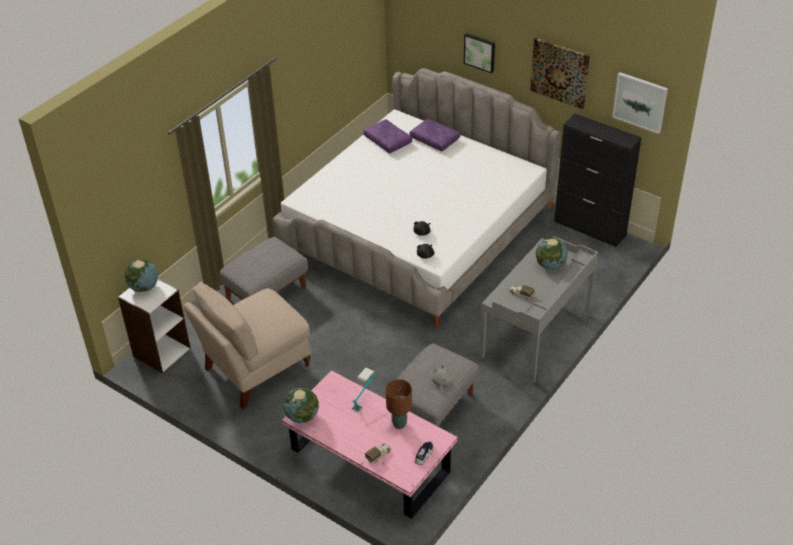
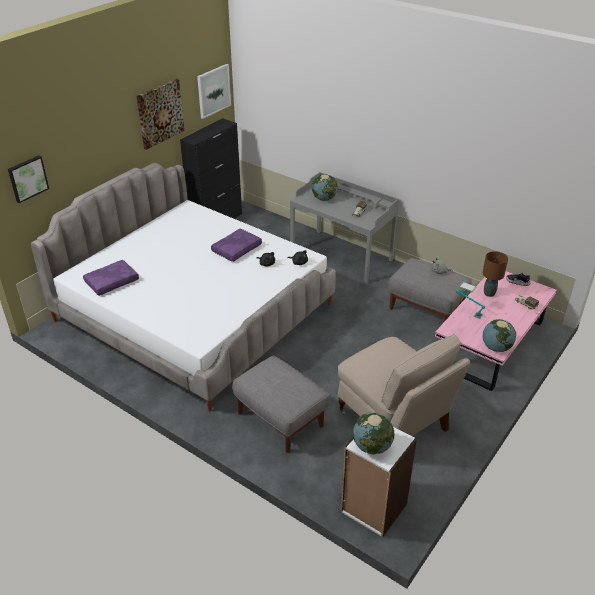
camera: 90 degrees left, 5 degrees down
purple pillow [409,119,460,151] -> purple pillow moved to [211,229,262,262]
picture [464,33,495,74] -> picture moved to [8,155,49,203]

